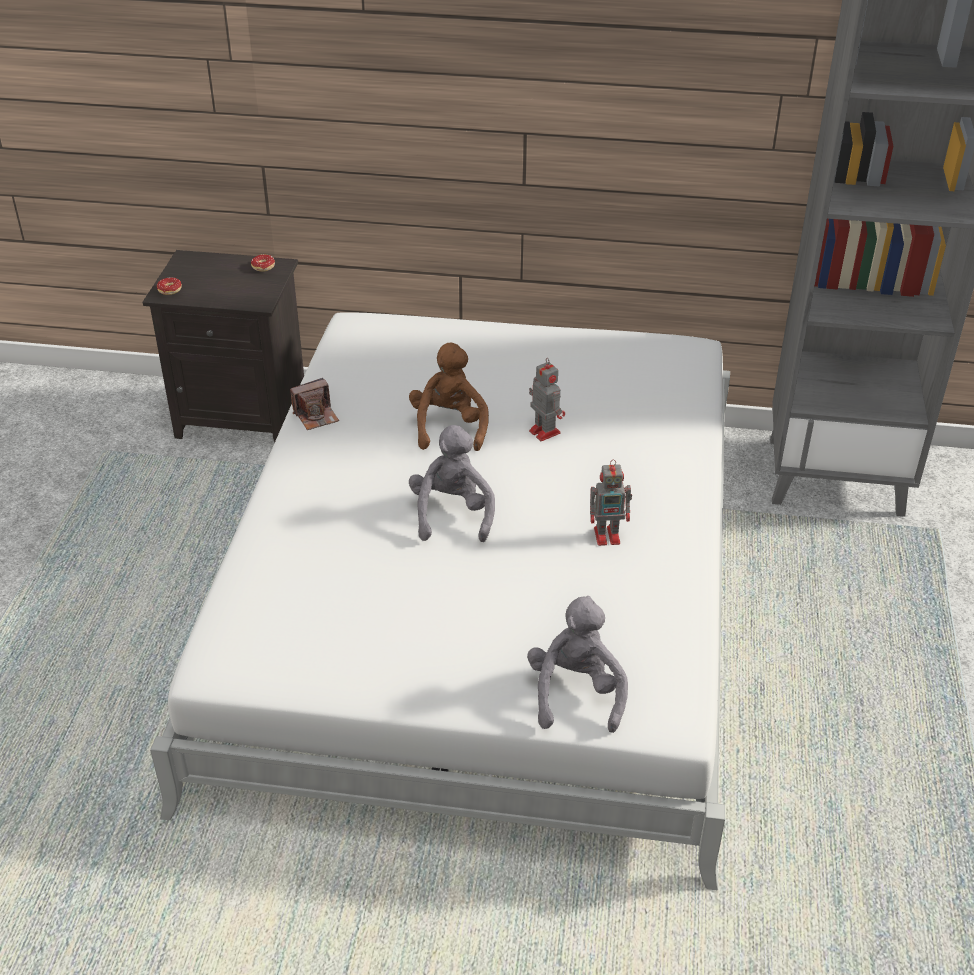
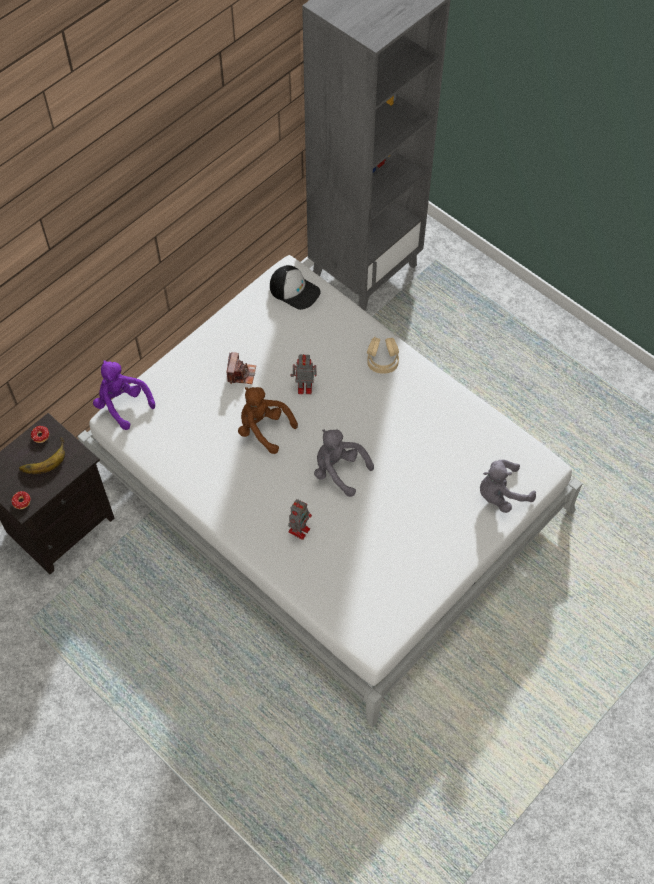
camera: 55 degrees left, 20 degrees up
camera [290,378,339,430] -> camera moved to [227,352,256,384]
grey plush toy [527,596,628,733] -> grey plush toy turned 60 degrees counterclockwise [480,460,536,513]
toy robot [590,459,632,546] -> toy robot moved to [288,499,312,540]
none -> banana [19,438,65,474]
none -> purple plush toy [93,360,155,430]
none -> cap [270,265,321,310]
none -> beige headphones [367,337,399,374]

